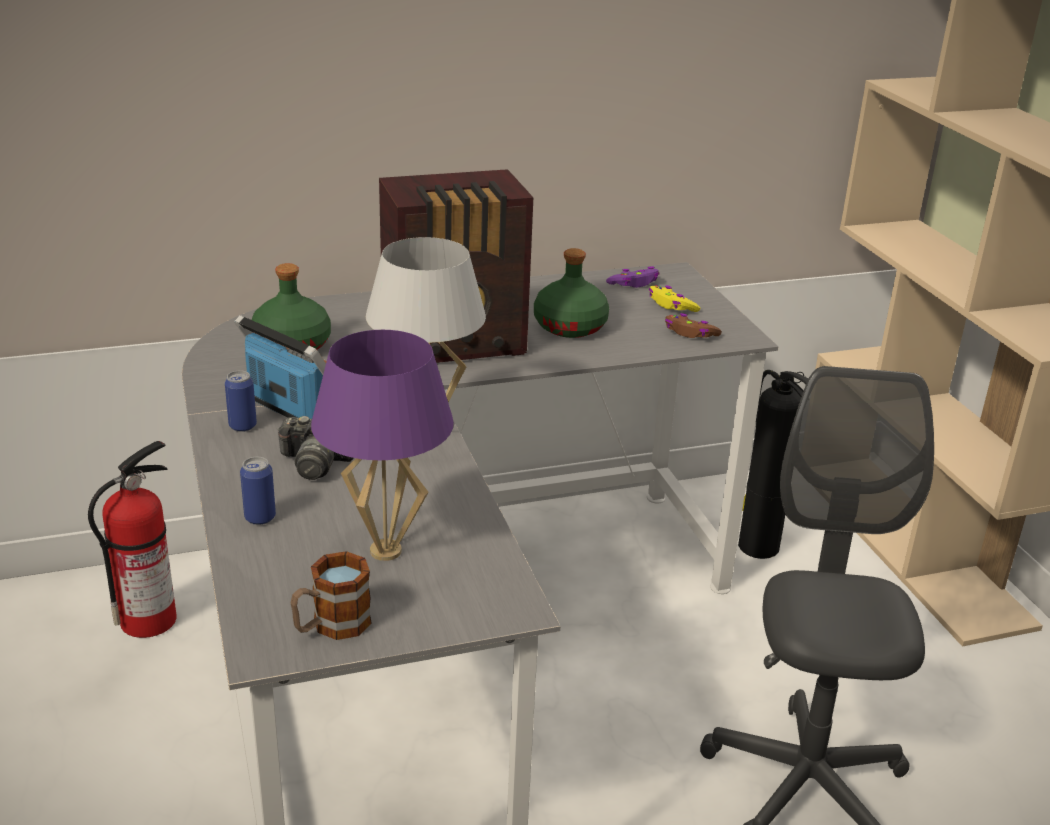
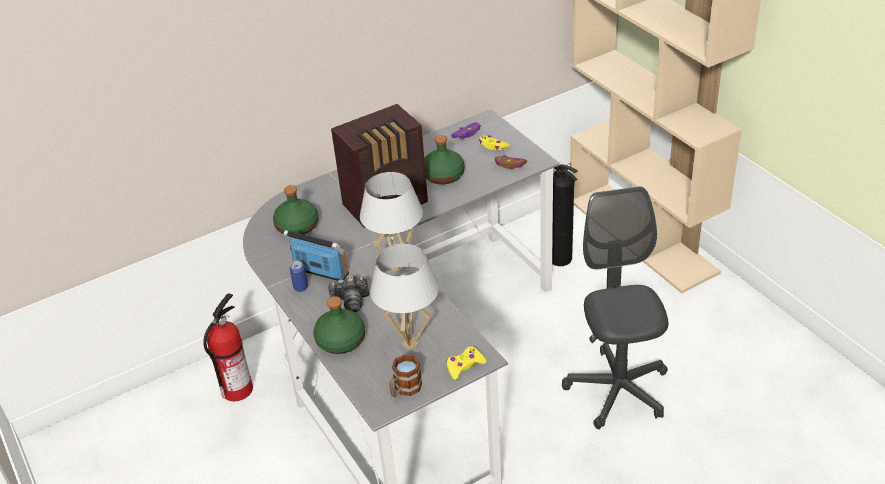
camera: 10 degrees left, 10 degrees up
can [240,457,276,525] -> green bottle [313,296,365,354]
purple table lamp [311,330,454,561] -> white table lamp [370,244,439,349]
none -> yellow game controller [446,346,486,380]

